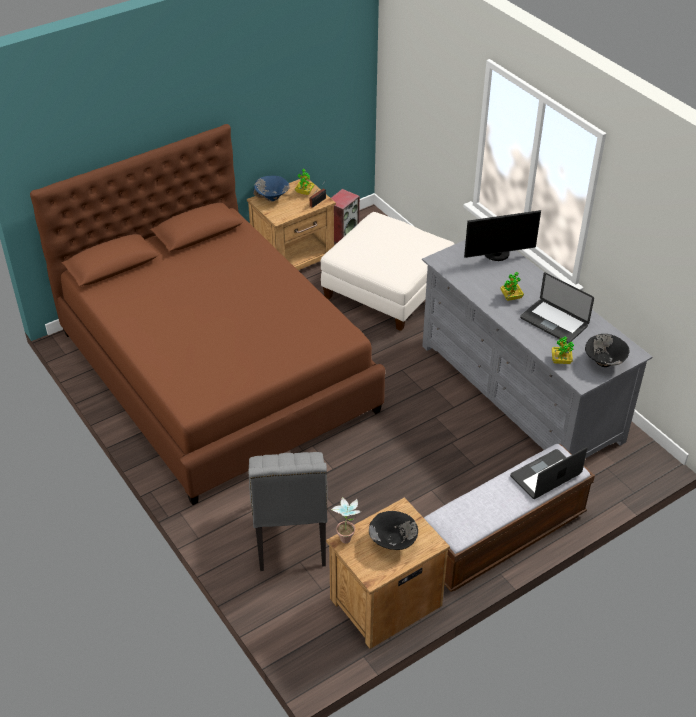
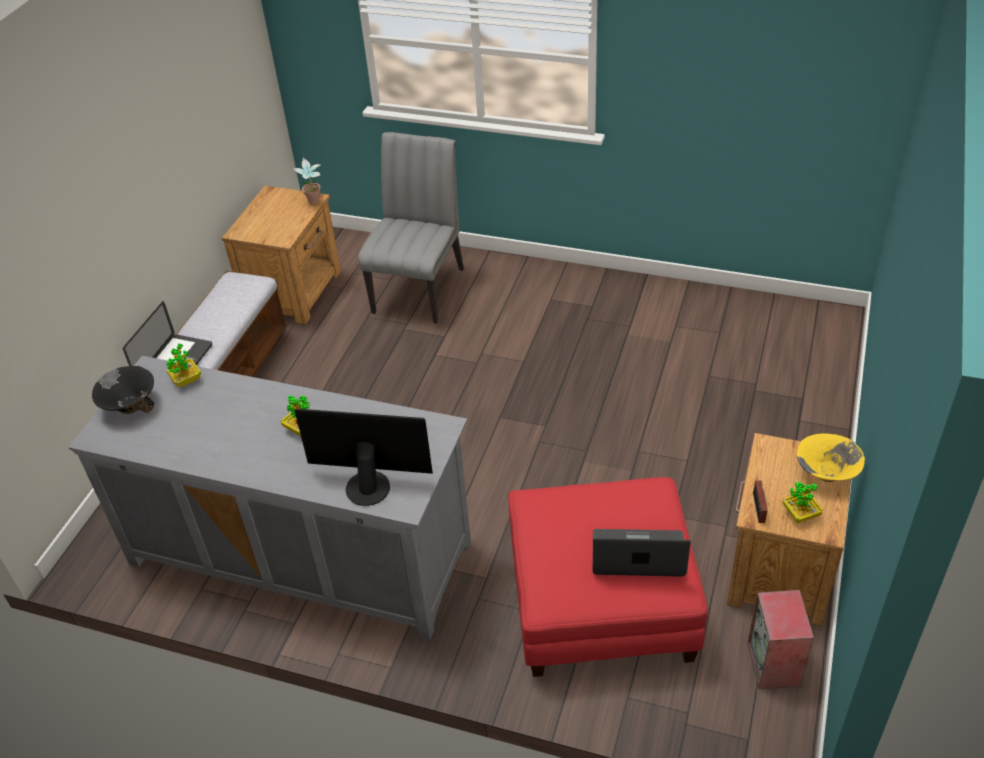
camera: 145 degrees right, 0 degrees up
brown bed [30,124,385,505] -> none
grey chair [248,452,327,571] -> grey chair turned 60 degrees clockwise [358,132,464,324]
blue bowl [253,176,290,201] -> yellow bowl [797,433,865,482]
white ottoman [321,212,454,331] -> red ottoman [508,477,708,677]
black bowl [369,511,418,550] -> none
monitor [464,210,541,261] -> monitor turned 60 degrees clockwise [294,409,433,506]
laptop [520,272,594,344] -> laptop moved to [593,529,691,577]

